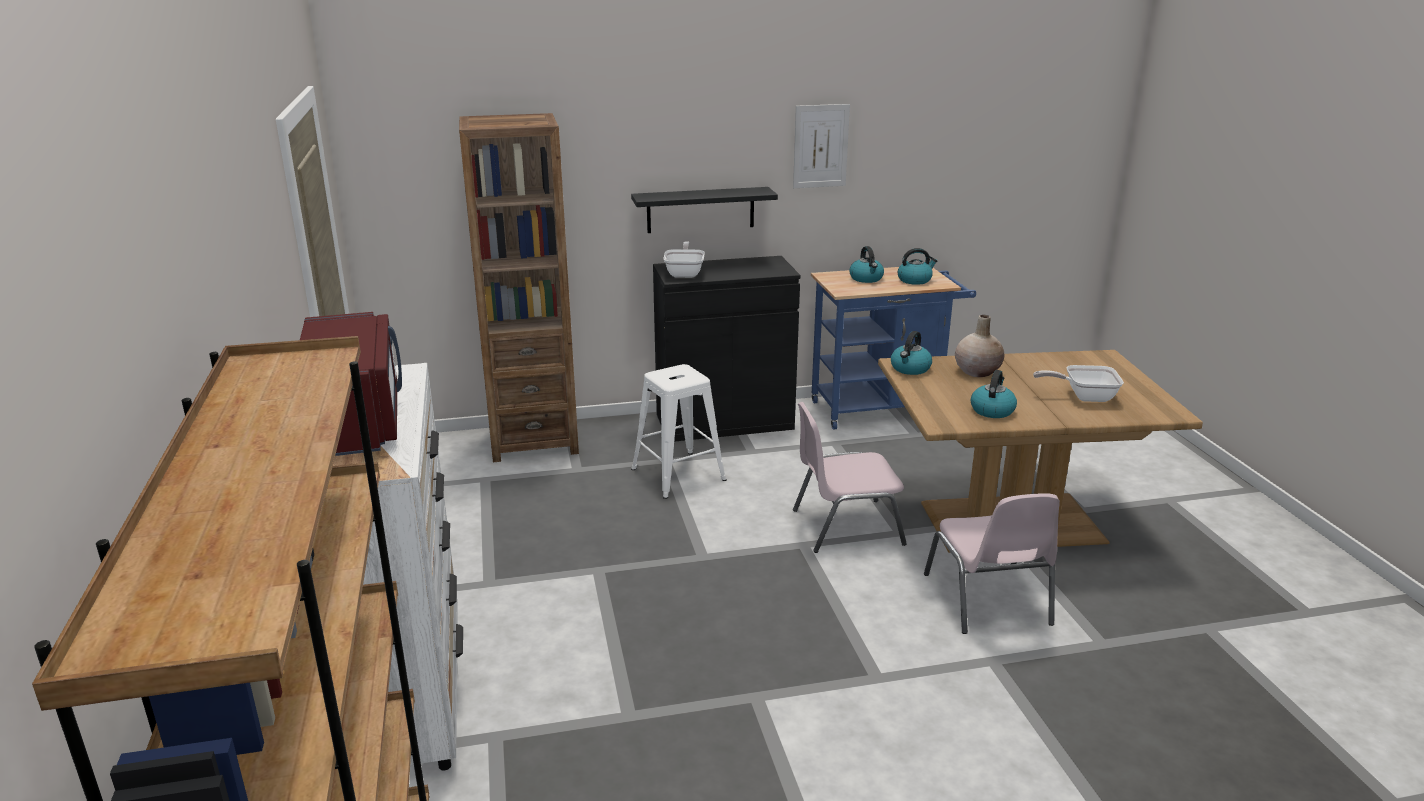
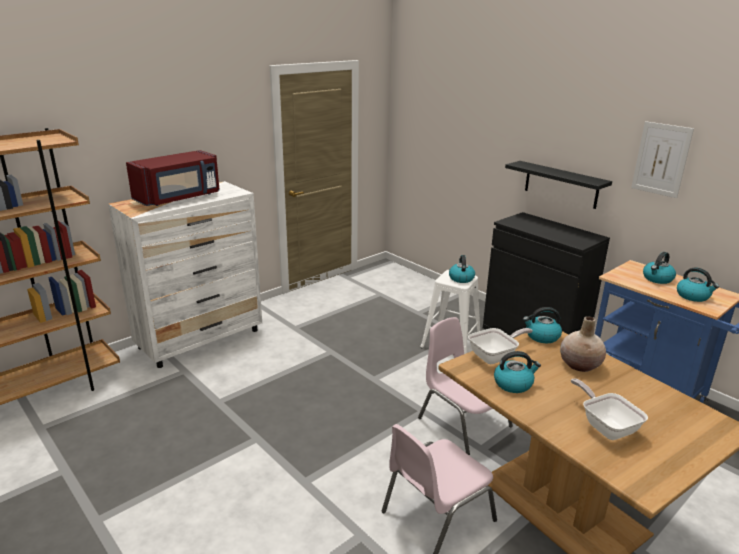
camera: 60 degrees right, 0 degrees up
brown bookcase [459,113,579,462] -> none
frying pan [663,241,705,278] -> frying pan moved to [468,328,533,364]
none -> kettle [449,255,475,283]

